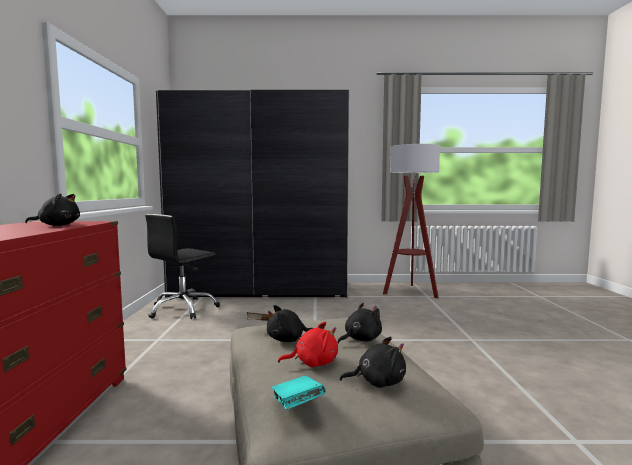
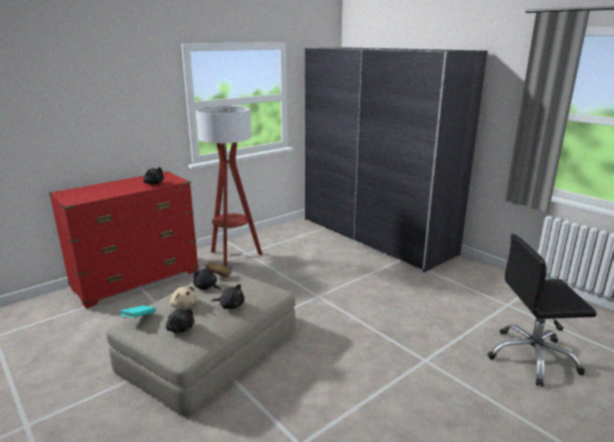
camera: 50 degrees right, 15 degrees up
black office chair [145,214,220,319] -> black office chair moved to [487,234,597,387]
red plush toy [278,322,338,367] -> beige plush toy [170,286,197,309]
floor lamp [383,144,440,298] -> floor lamp moved to [196,106,262,267]

